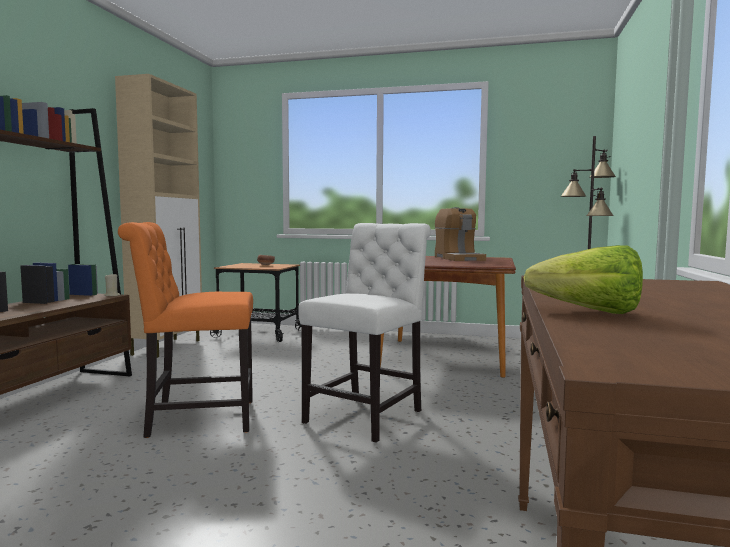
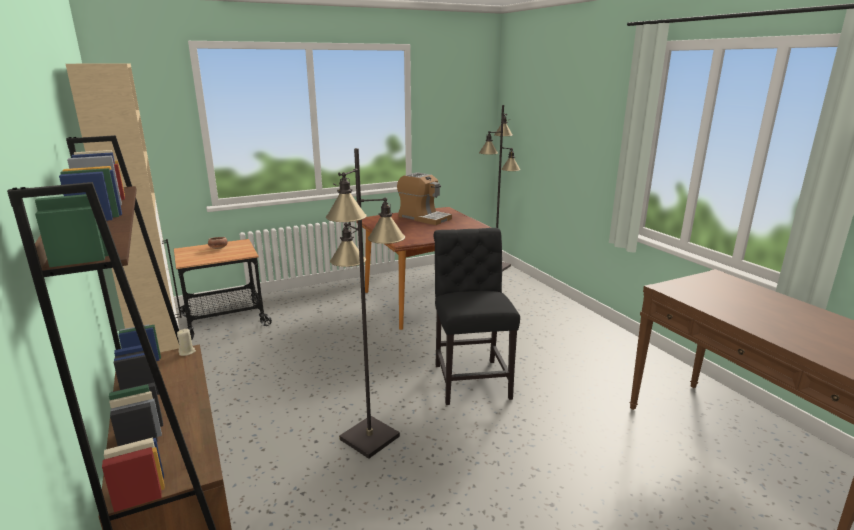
camera: 40 degrees left, 15 degrees up
orange chair [118,222,253,438] -> black floor lamp [326,148,405,459]
white chair [298,223,431,443] -> black chair [434,228,520,405]
lettuce [524,245,643,314] -> none

